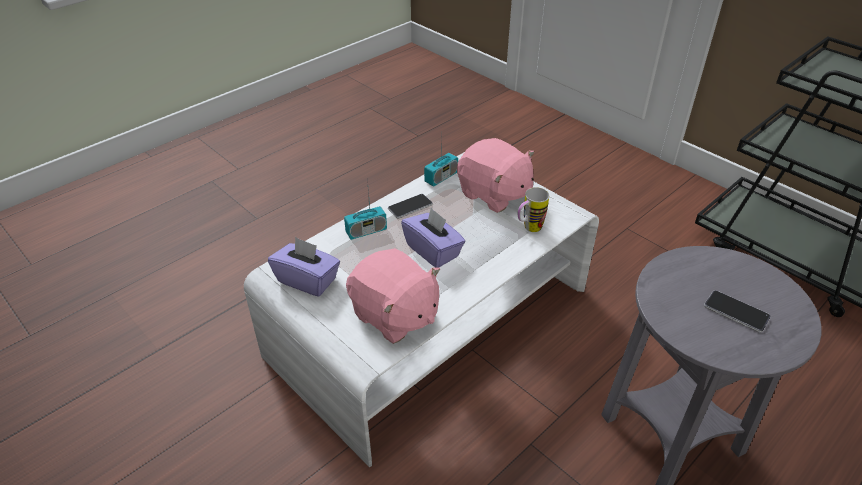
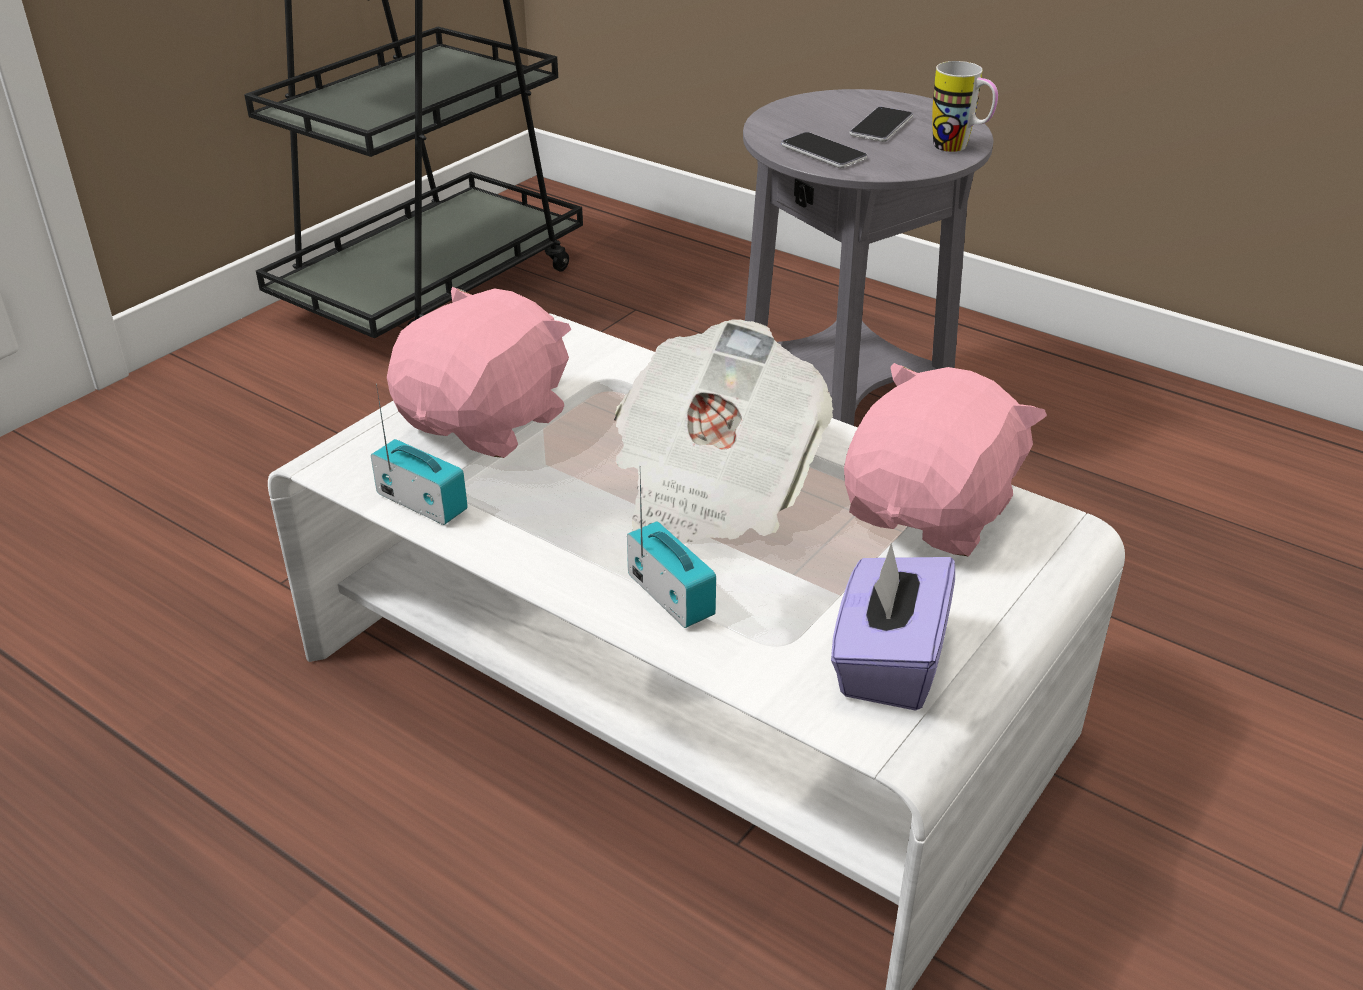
camera: 100 degrees left, 5 degrees down
phone [388,194,433,218] -> phone moved to [781,132,867,168]
purple tissue box [401,208,466,268] -> newspaper [614,319,833,544]
mug [518,187,549,232] -> mug moved to [932,61,998,152]

